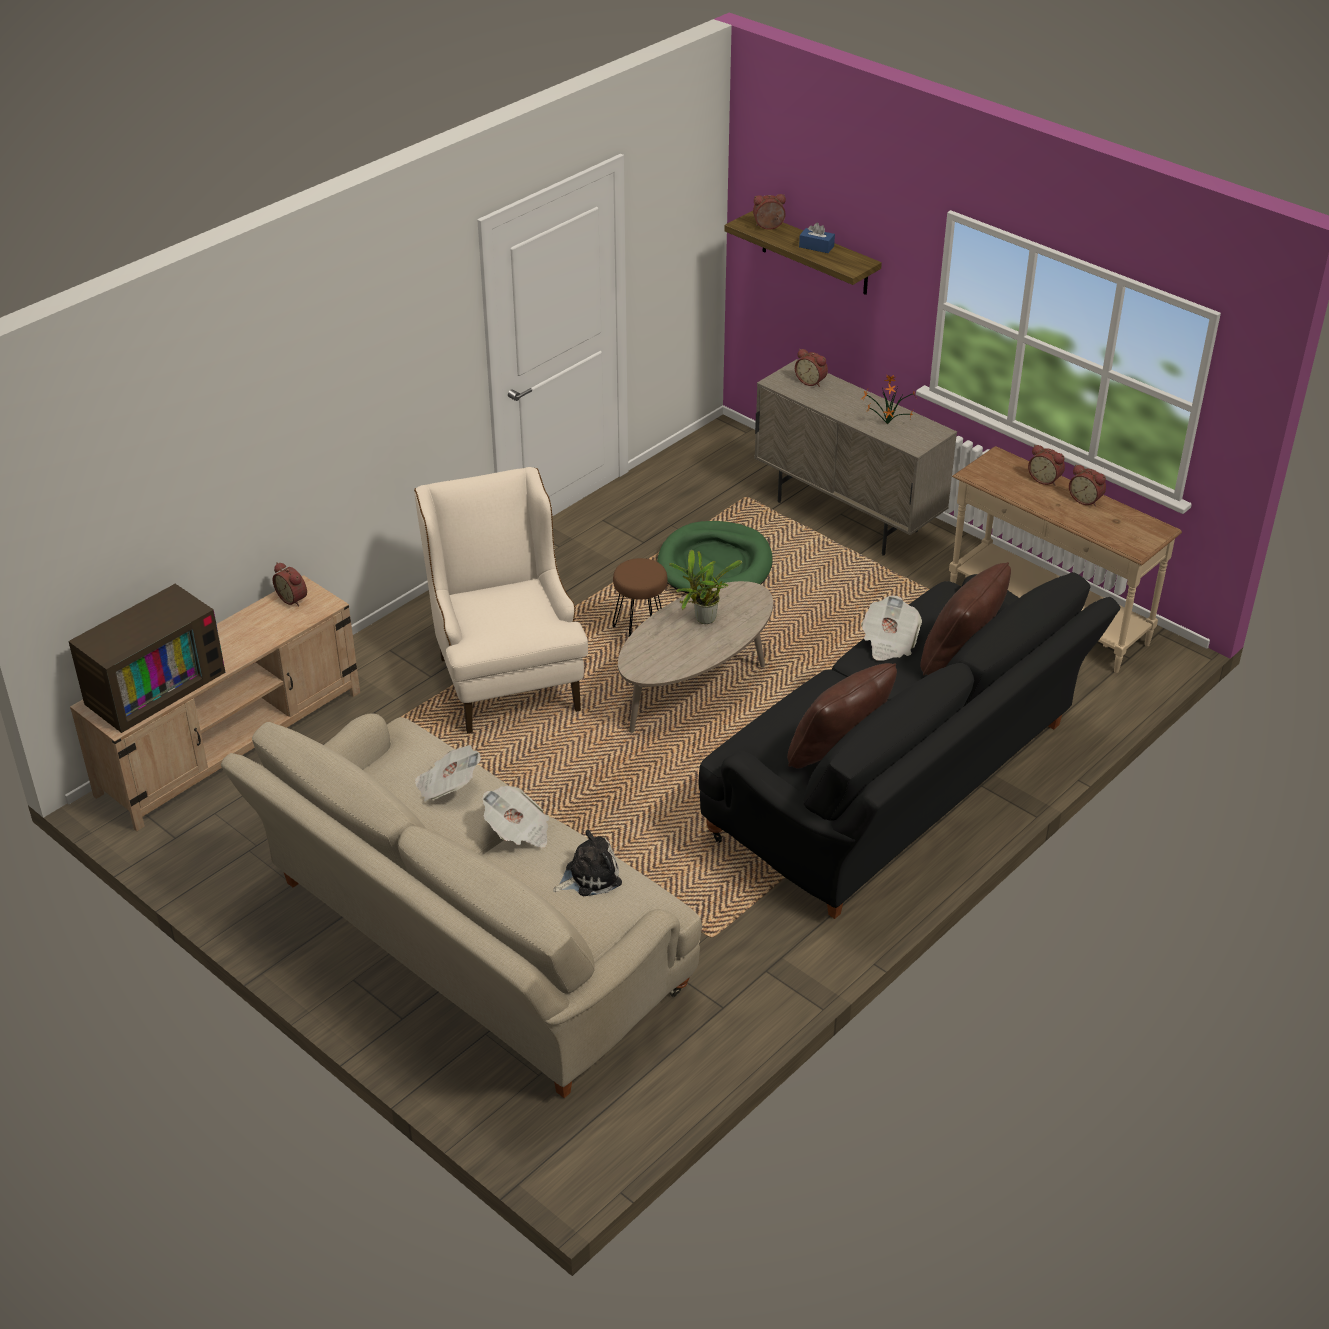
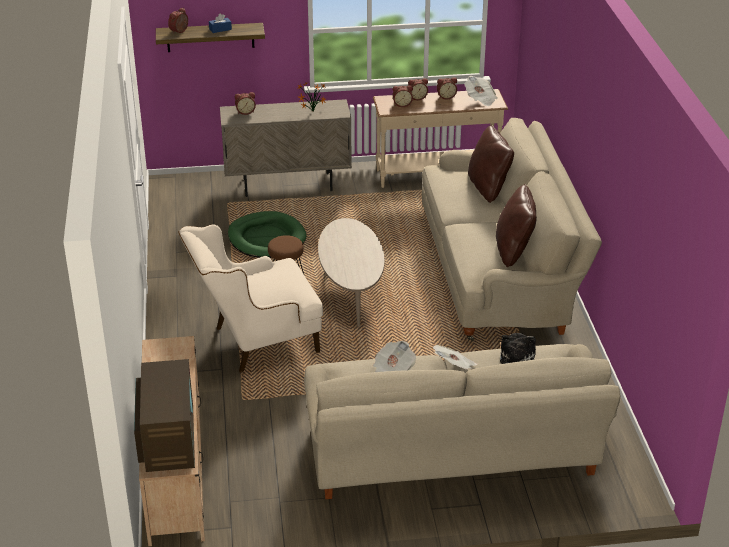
camera: 50 degrees left, 5 degrees down
alarm clock [273,562,307,606] -> alarm clock moved to [392,85,413,107]
beige armchair [414,467,588,734] -> beige armchair turned 45 degrees counterclockwise [179,224,323,373]
potted plant [669,550,742,624] -> none
black sofa [699,572,1121,919] -> beige sofa [422,118,602,341]
newspaper [861,595,922,661] -> newspaper moved to [464,76,498,107]

